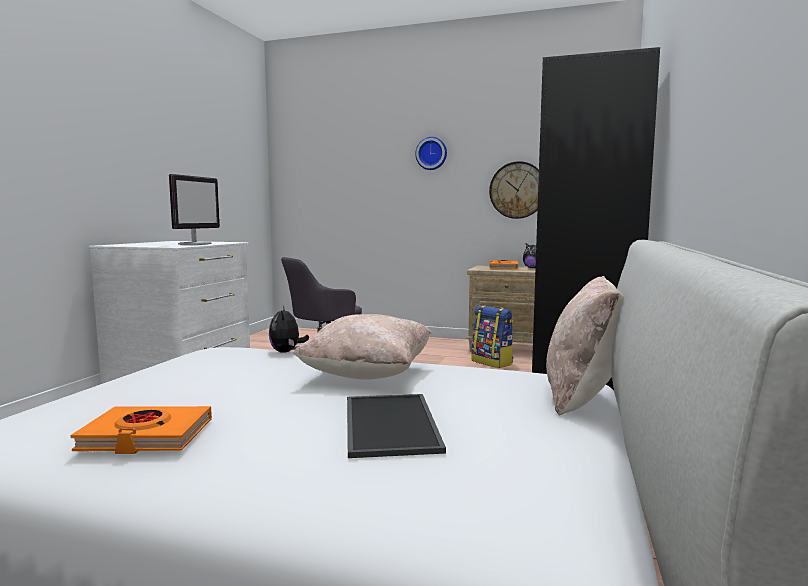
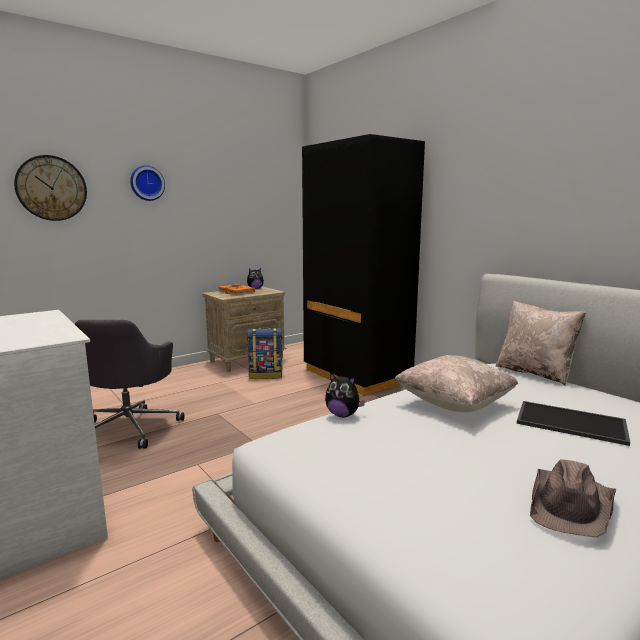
camera: 55 degrees left, 5 degrees up
orange book [71,406,212,454] -> brown hat [530,459,617,537]
monitor [169,174,220,245] -> none
wall clock [489,161,539,219] -> wall clock moved to [14,155,87,221]

